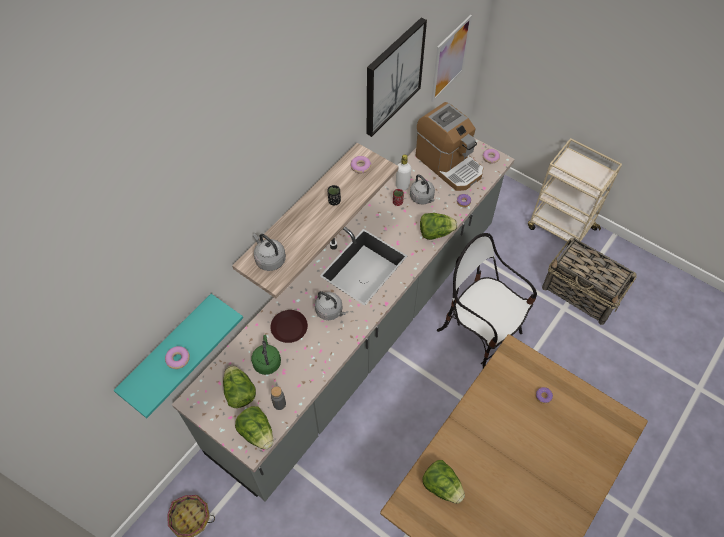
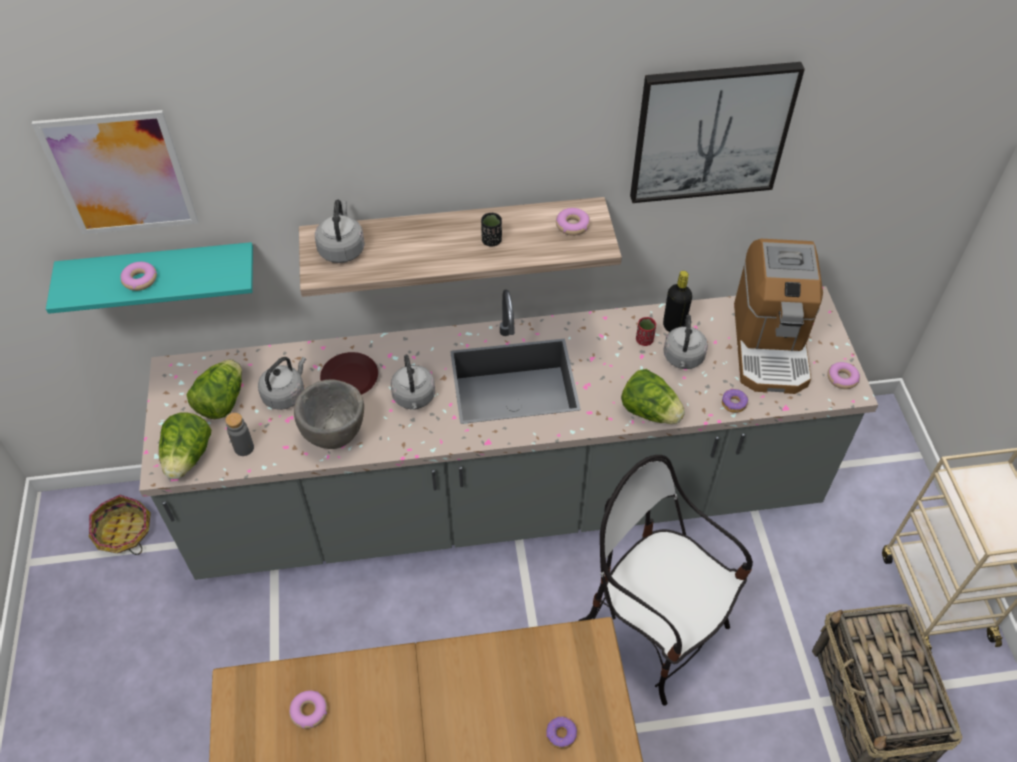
camera: 45 degrees right, 5 degrees down
green kettle [251,335,281,375] -> grey kettle [258,357,306,410]
white bottle [396,154,411,191] -> black bottle [663,271,692,332]
lettuce [422,460,465,504] -> donut [289,690,328,729]
picture [431,15,472,102] -> picture moved to [32,110,198,234]
chair [437,233,537,368] -> chair turned 45 degrees counterclockwise [579,455,753,706]
none -> grey bowl [294,379,364,449]

